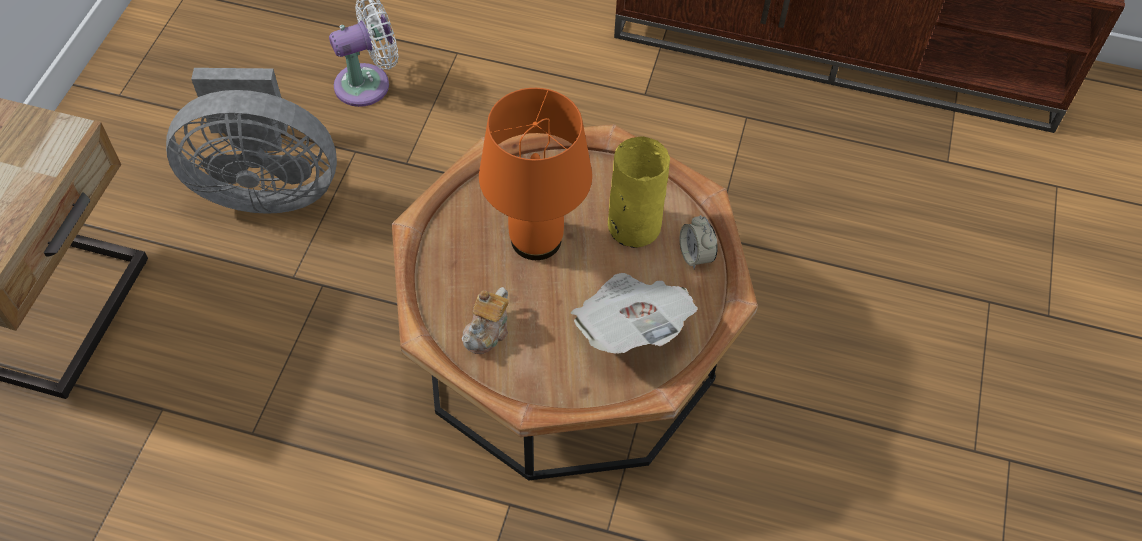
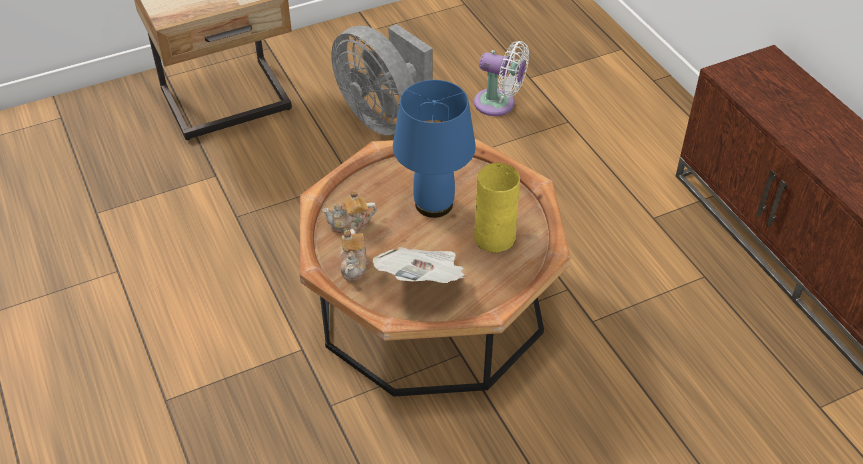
camera: 50 degrees right, 10 degrees down
orange table lamp [479,88,592,260] -> blue table lamp [393,80,476,218]
alarm clock [679,215,718,269] -> none
none -> teapot [341,229,369,281]

